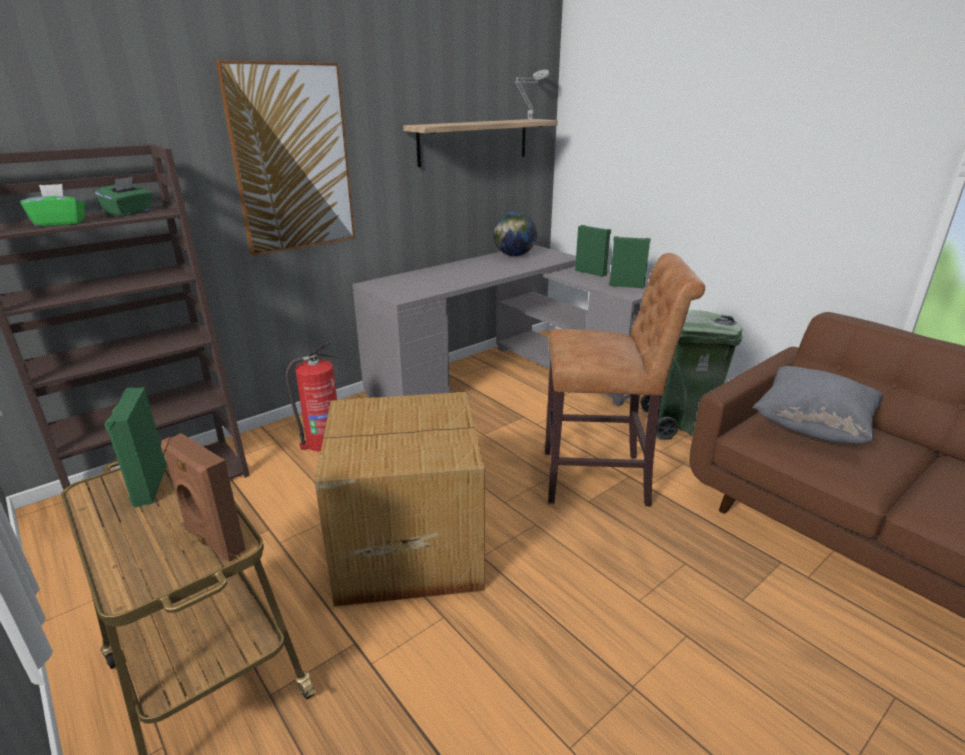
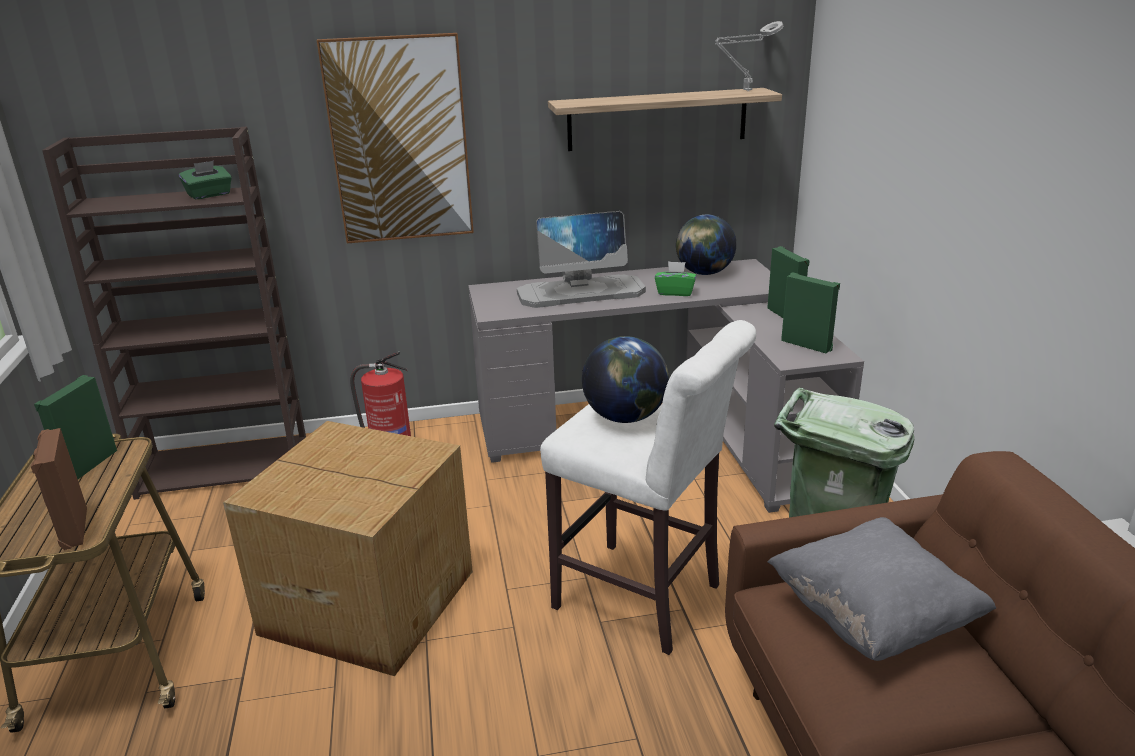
camera: 30 degrees right, 0 degrees up
green tissue box [20,184,85,226] -> green tissue box moved to [655,261,696,296]
brown stool [545,253,705,506] -> white stool [540,320,756,655]
none -> monitor [517,211,646,308]
none -> globe [582,336,669,423]

